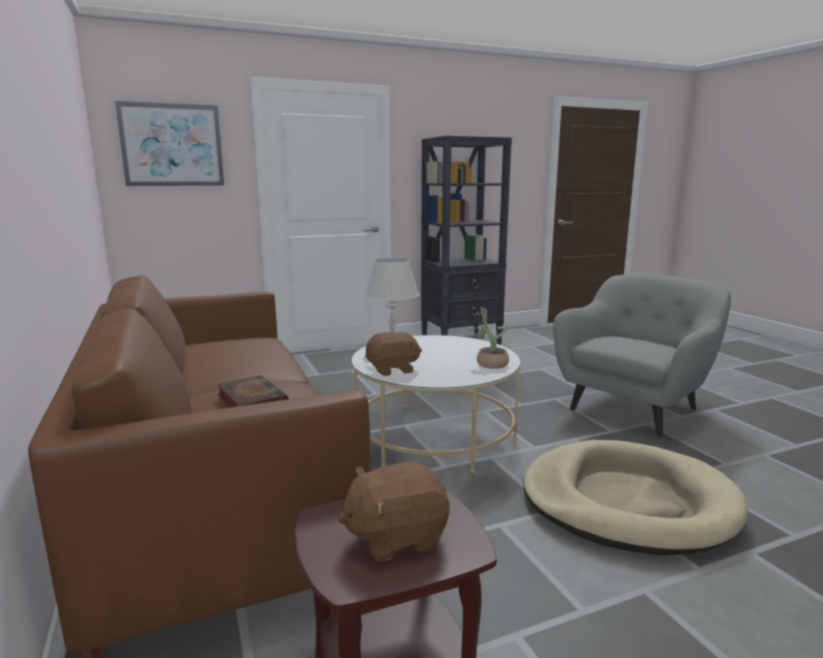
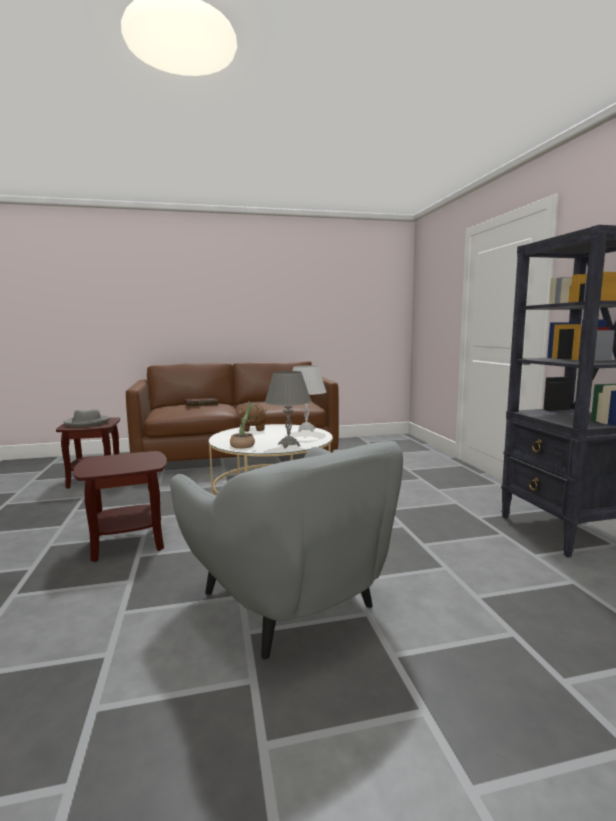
camera: 100 degrees right, 5 degrees down
picture [115,101,224,186] -> none
brown plush toy [338,461,450,562] -> grey hat [64,410,110,427]
beige dog bed [523,440,748,555] -> brown side table [73,451,167,562]
none -> grey table lamp [265,371,312,448]

